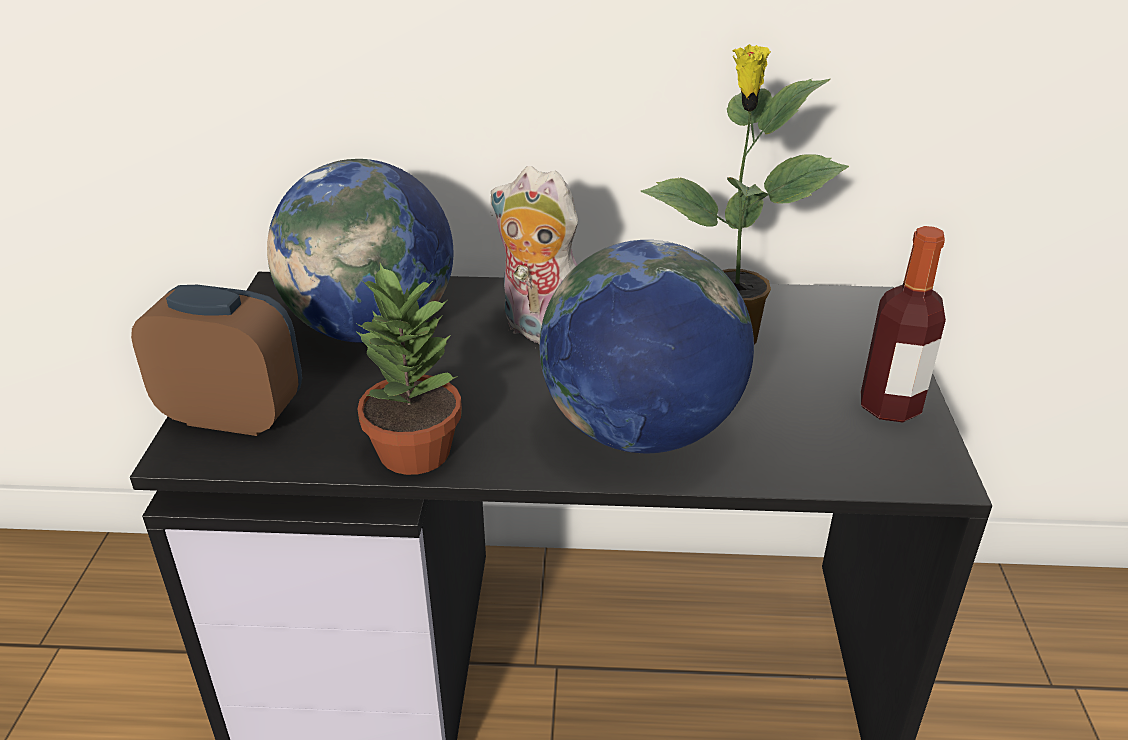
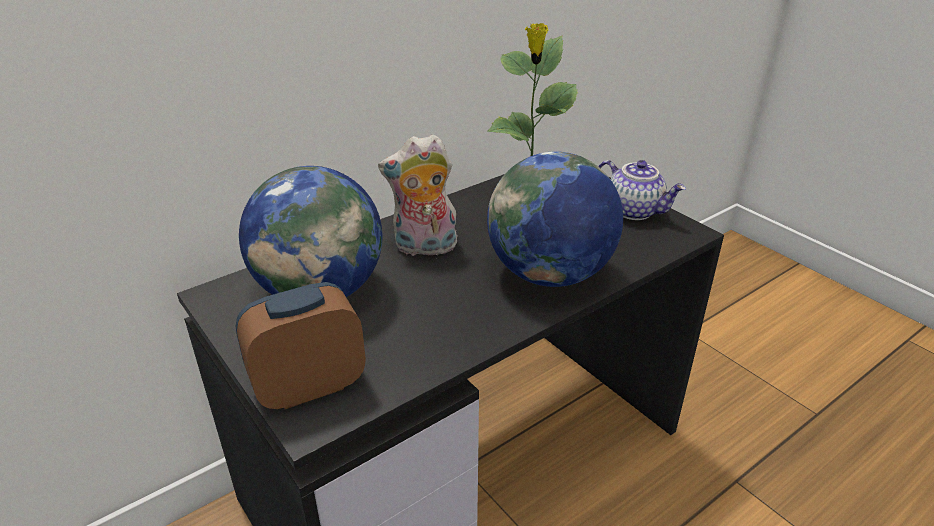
camera: 40 degrees left, 0 degrees up
potted plant [356,263,462,475] -> none
bottle [861,226,946,422] -> teapot [598,160,686,220]

